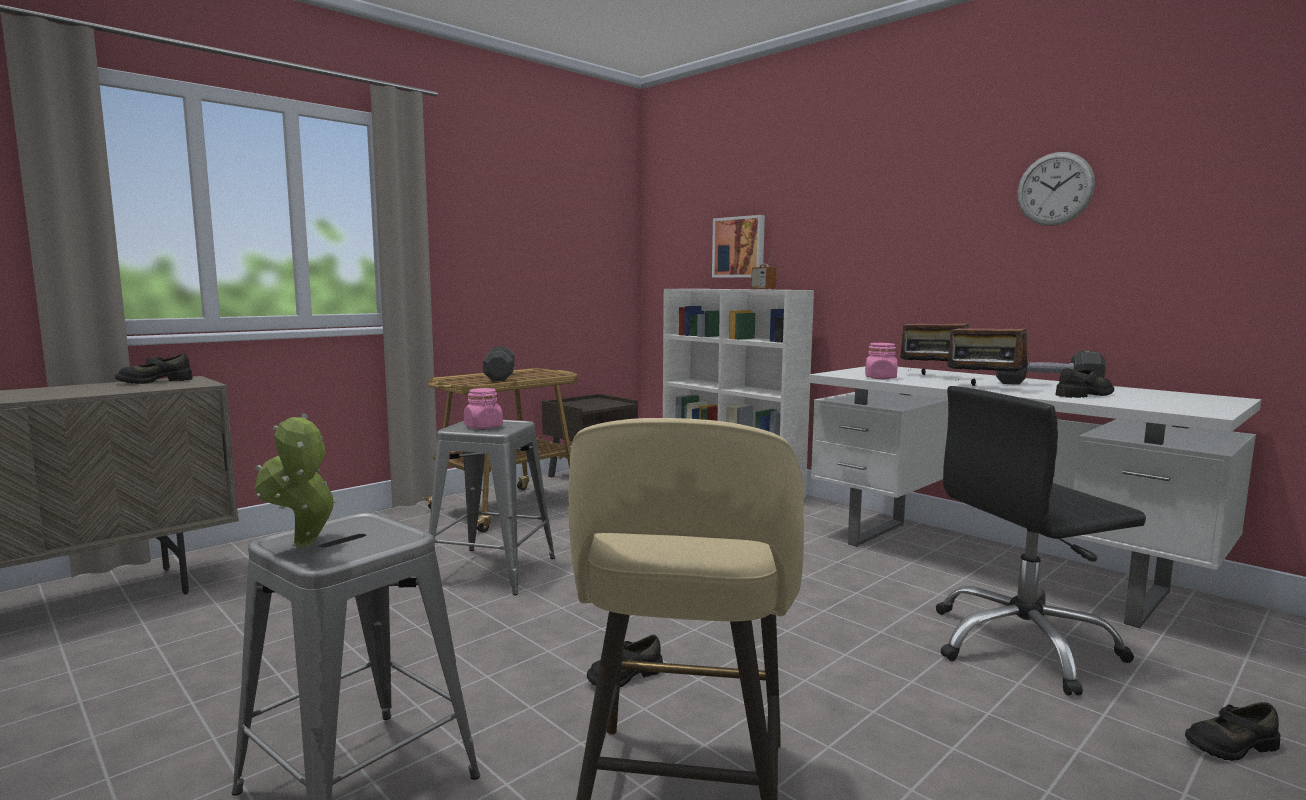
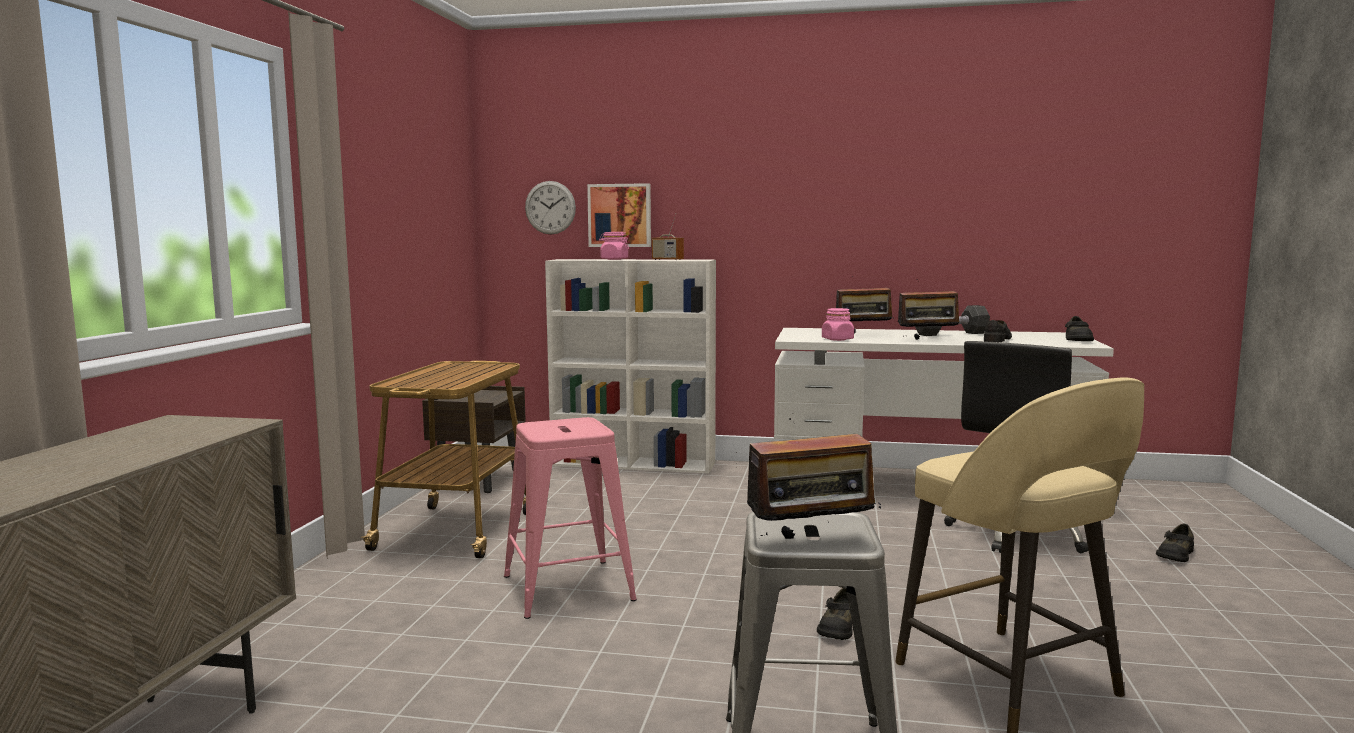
camera: 35 degrees left, 0 degrees up
black shoe [115,353,193,384] -> black shoe moved to [1065,316,1094,341]
potted plant [254,414,338,547] -> radio [736,413,882,539]
grey stool [429,420,555,595] -> pink stool [504,417,637,619]
pink jar [464,388,503,429] -> pink jar moved to [599,232,629,260]
black dumbbell [483,346,515,381] -> none
wall clock [1017,152,1095,226] -> wall clock moved to [525,181,576,234]

